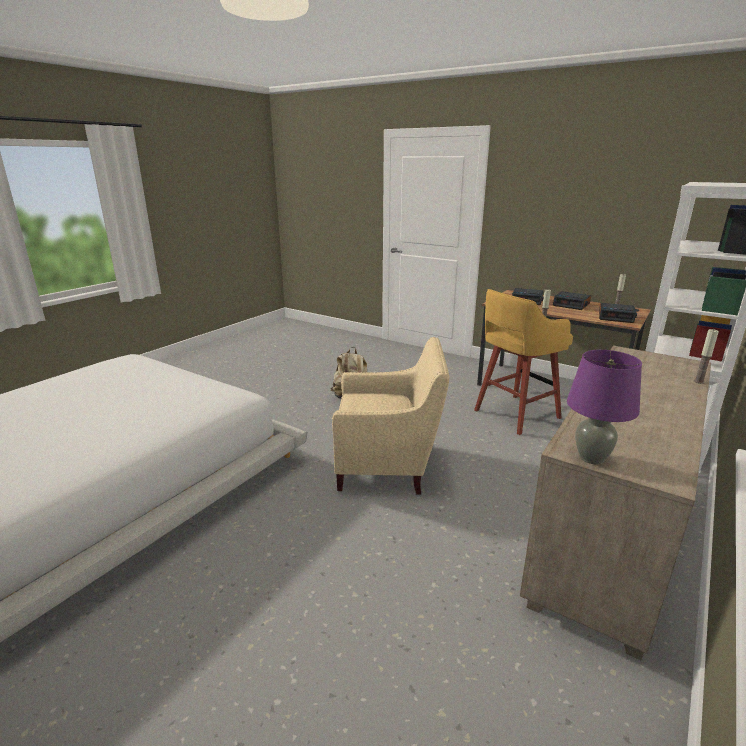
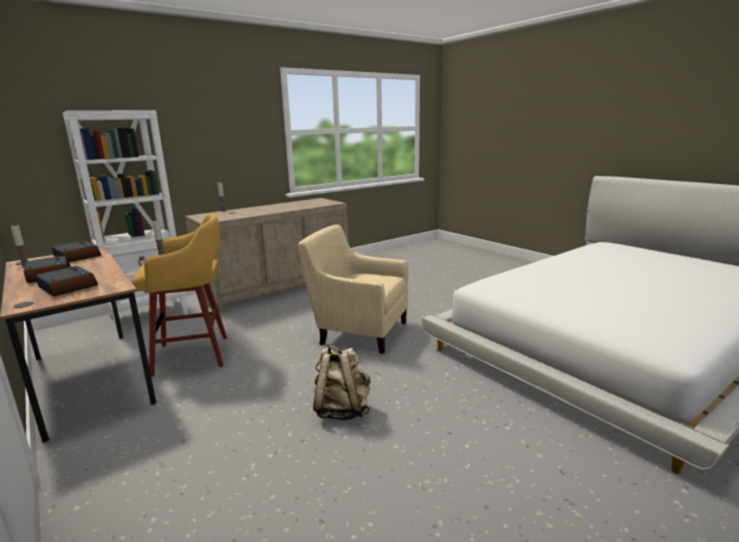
camera: 160 degrees left, 5 degrees down
purple table lamp [567,350,642,464] -> none

